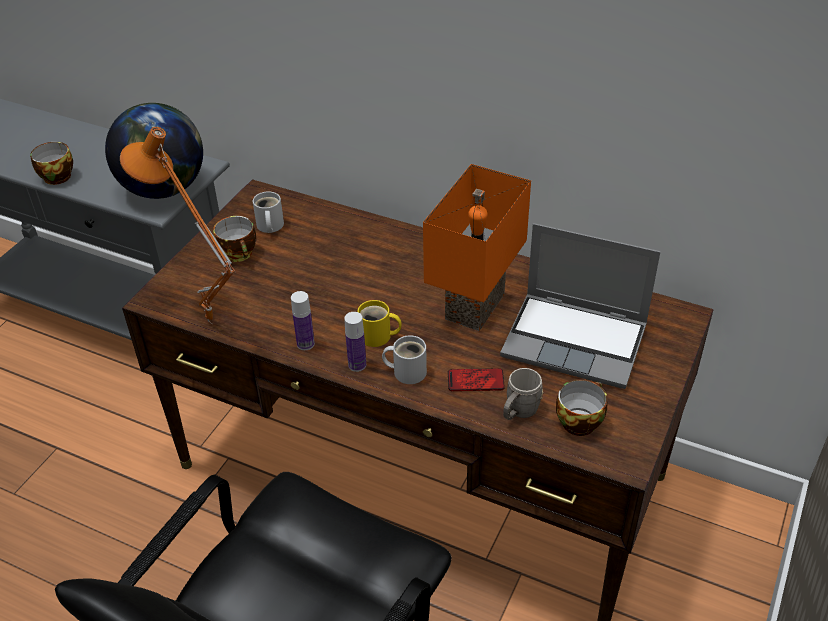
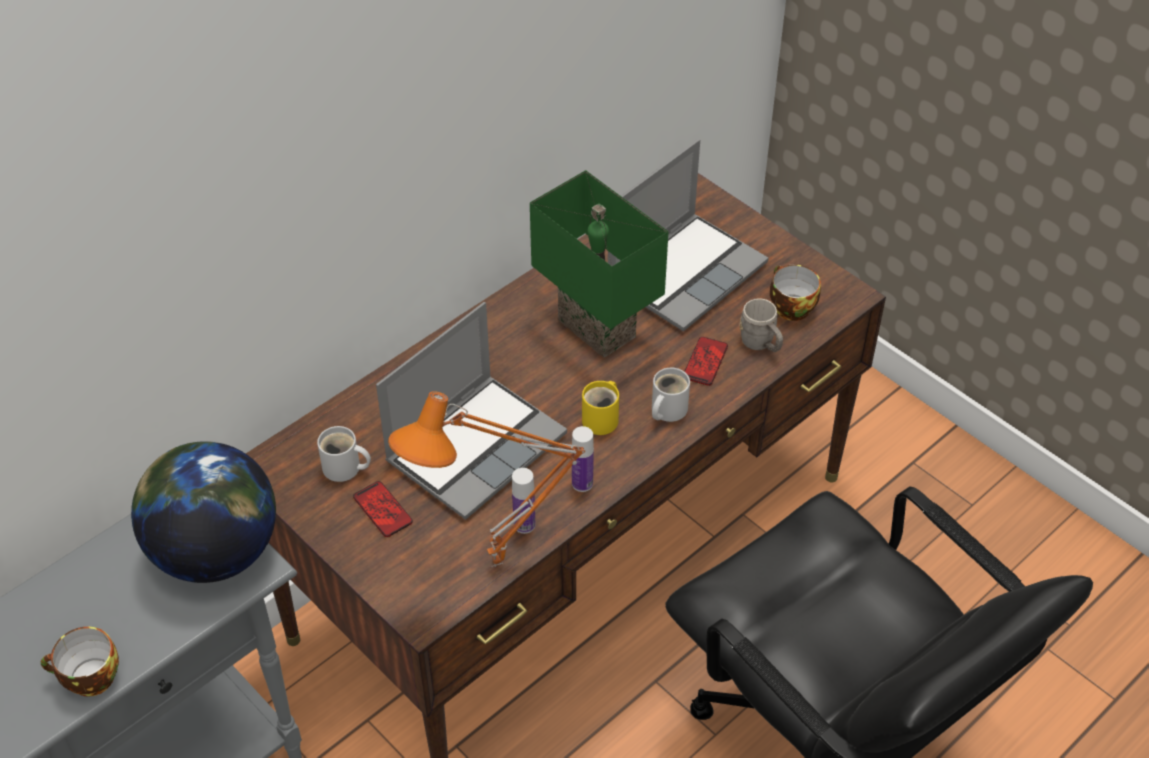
camera: 70 degrees left, 5 degrees up
cup [213,216,256,262] -> phone [353,481,413,537]
bottle [344,312,366,372] -> bottle moved to [512,468,535,534]
orange table lamp [423,164,531,331] -> green table lamp [530,170,669,358]
none -> laptop [376,302,567,520]

